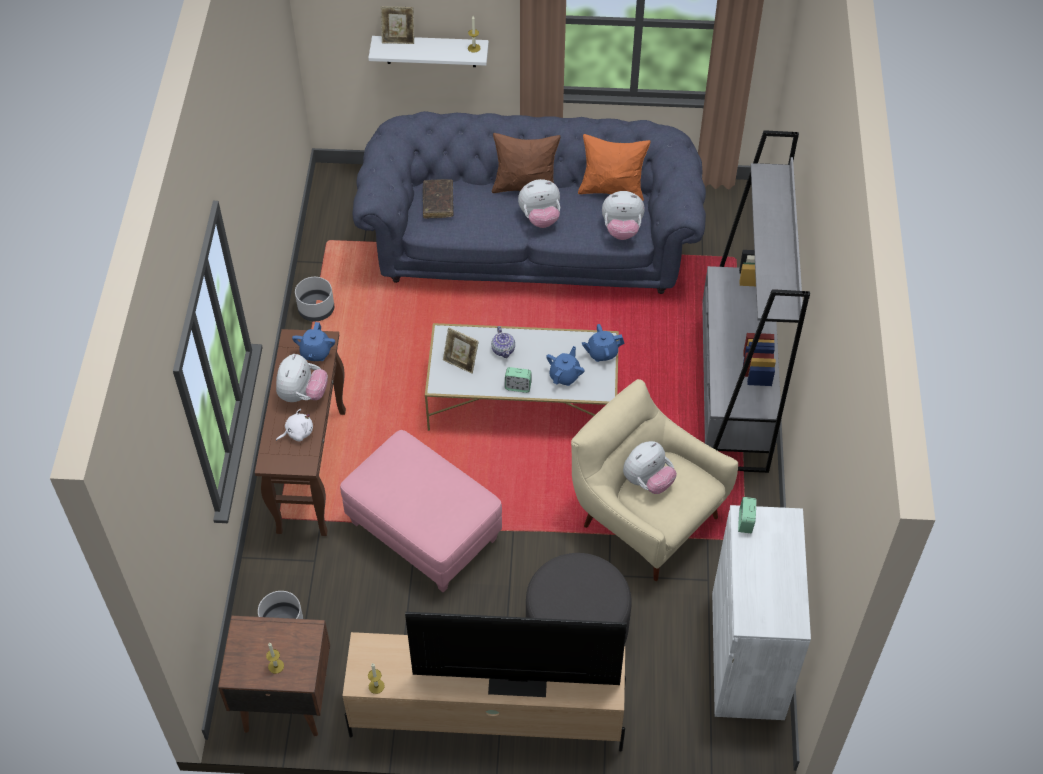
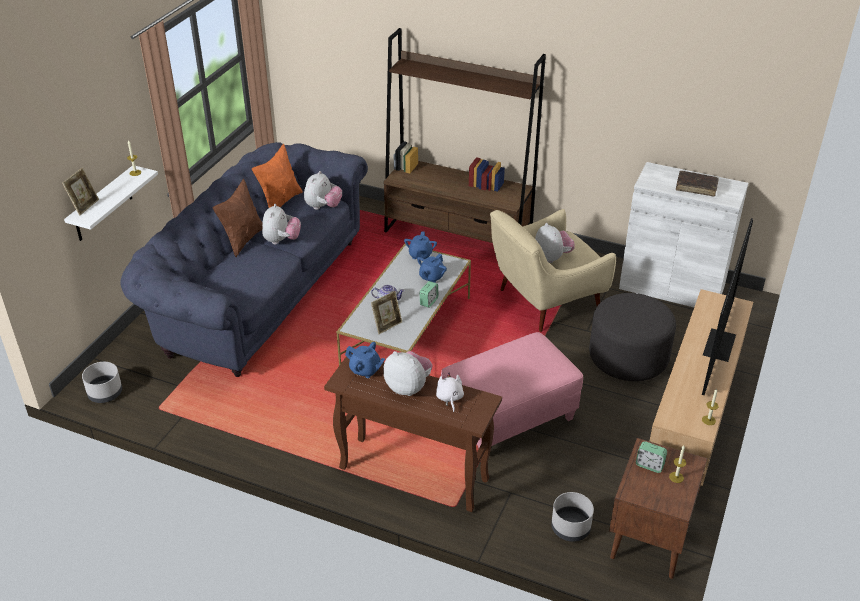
camera: 70 degrees left, 15 degrees down
grey planter [295,277,334,321] -> grey planter moved to [82,362,122,403]
brown book [423,179,454,219] -> brown book moved to [676,171,719,197]
blue teapot [546,346,585,386] -> blue teapot turned 105 degrees counterclockwise [417,254,447,283]
grey bookcase [702,130,810,473] -> brown bookcase [384,28,546,243]
alarm clock [738,497,757,533] -> alarm clock moved to [636,441,667,473]

